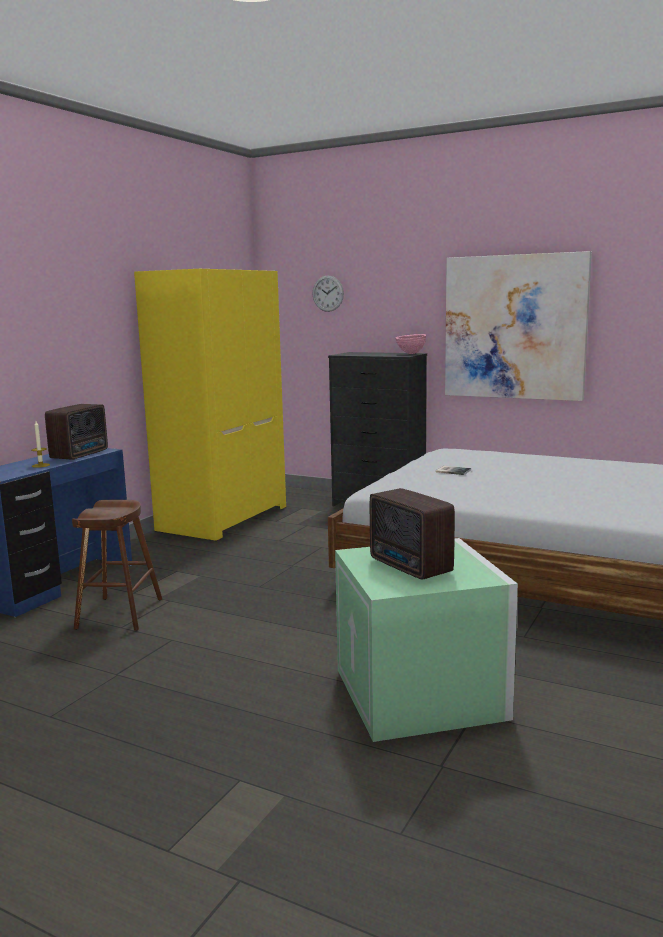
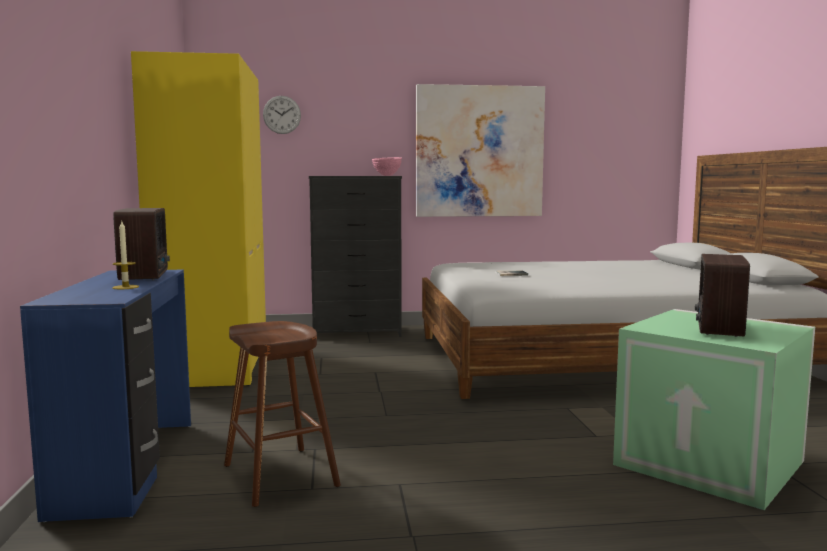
camera: 35 degrees left, 5 degrees down
radio [370,488,455,580] -> radio turned 90 degrees clockwise [695,254,750,337]

